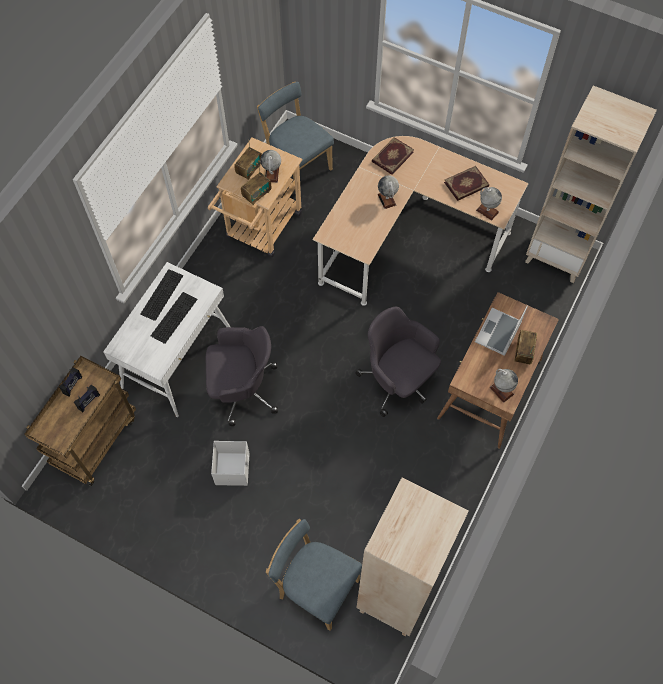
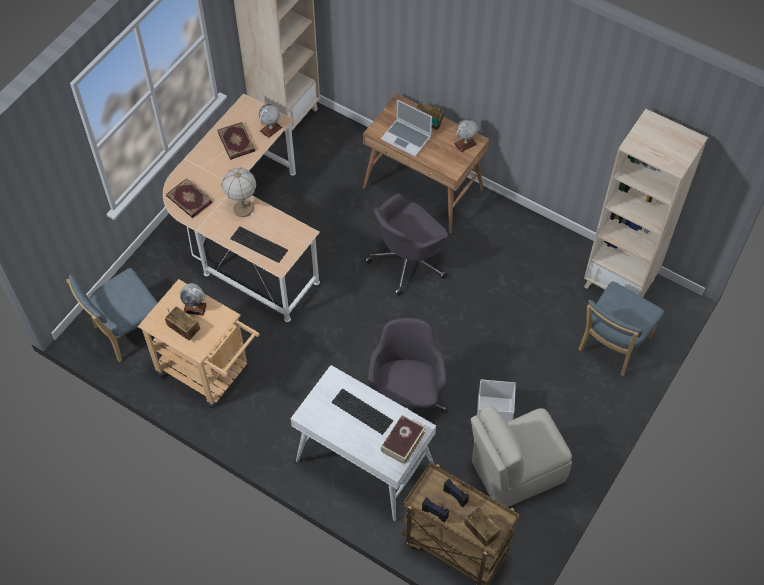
camera: 85 degrees left, 5 degrees down
keyboard [140,269,183,321] -> keyboard moved to [230,226,288,263]
radio [241,169,272,205] -> radio moved to [464,507,501,547]
globe [378,175,399,209] -> table lamp [222,168,256,217]
none -> book [381,415,426,465]
none -> beige chair [471,406,572,507]

